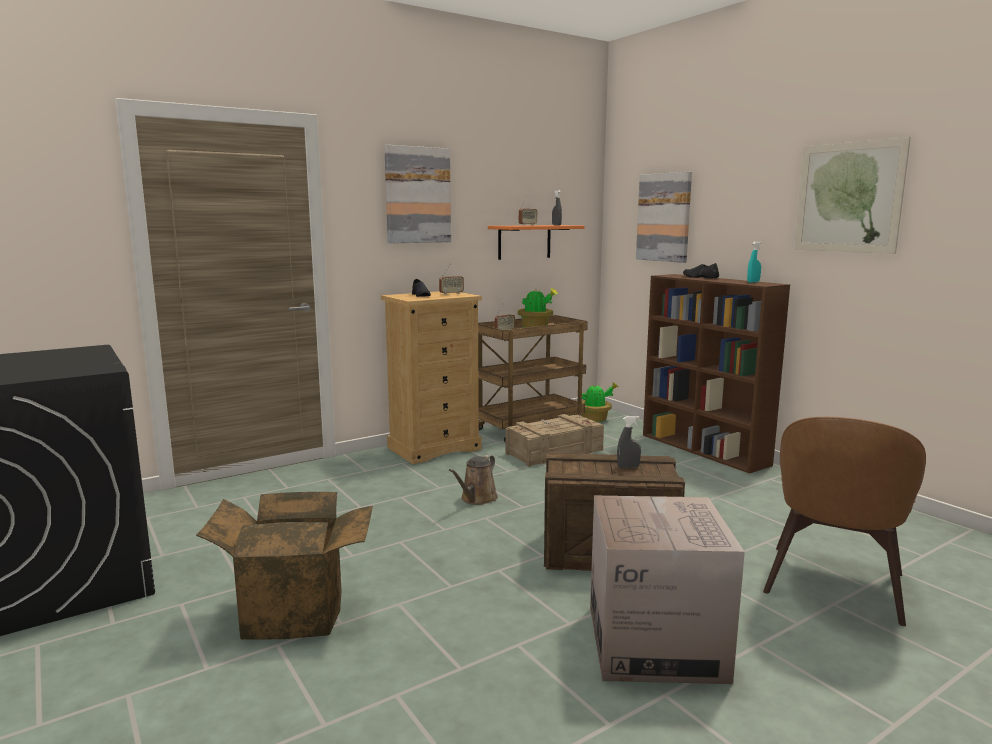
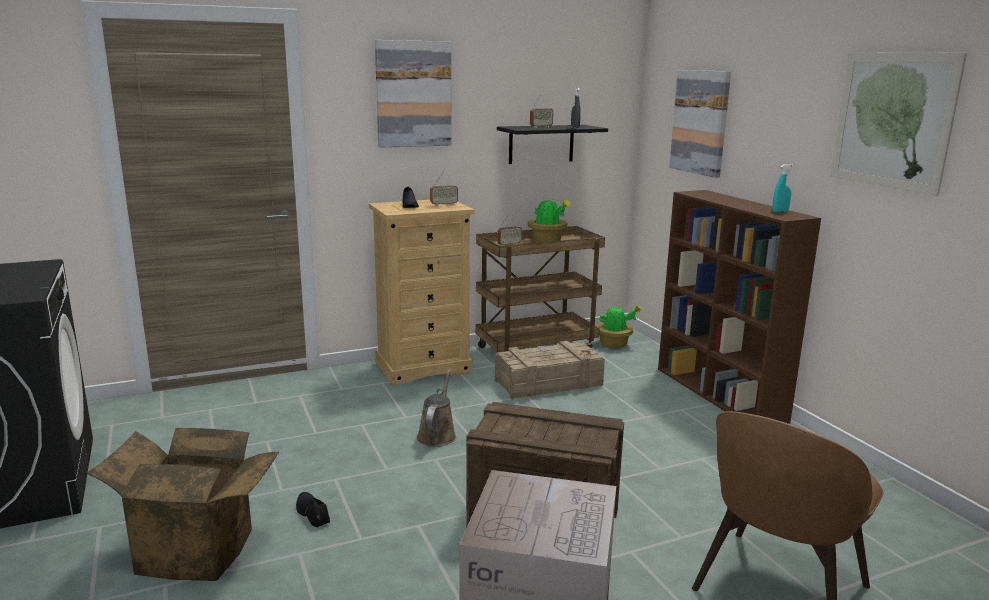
camera: 10 degrees right, 5 degrees up
brown watering can [449,455,498,505] -> brown watering can turned 150 degrees clockwise [417,369,456,447]
orange shelf [488,225,585,260] -> black shelf [497,125,608,164]
grey spray bottle [617,416,641,468] -> none
black shoe [683,263,719,279] -> black shoe moved to [296,492,330,527]

